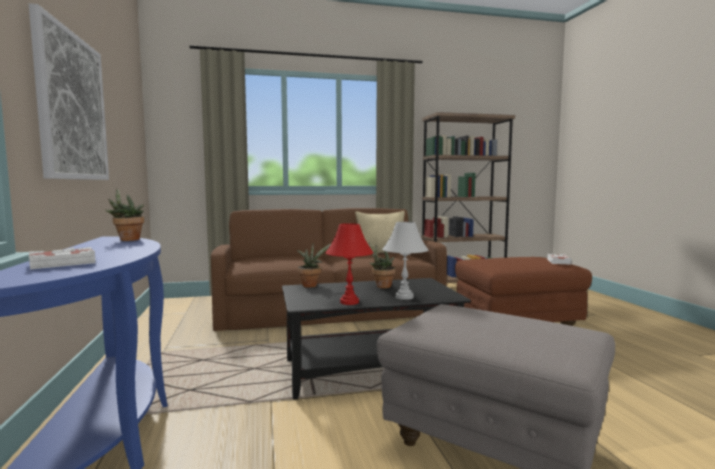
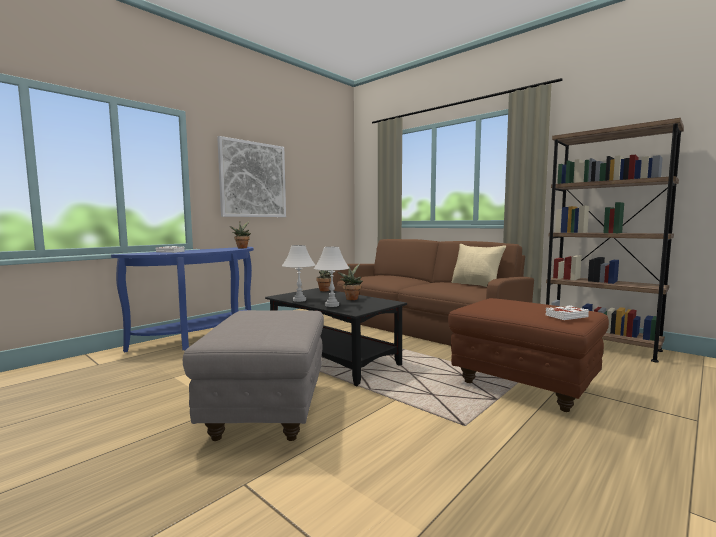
camera: 55 degrees right, 0 degrees up
red table lamp [326,223,374,305] -> white table lamp [282,245,315,302]

